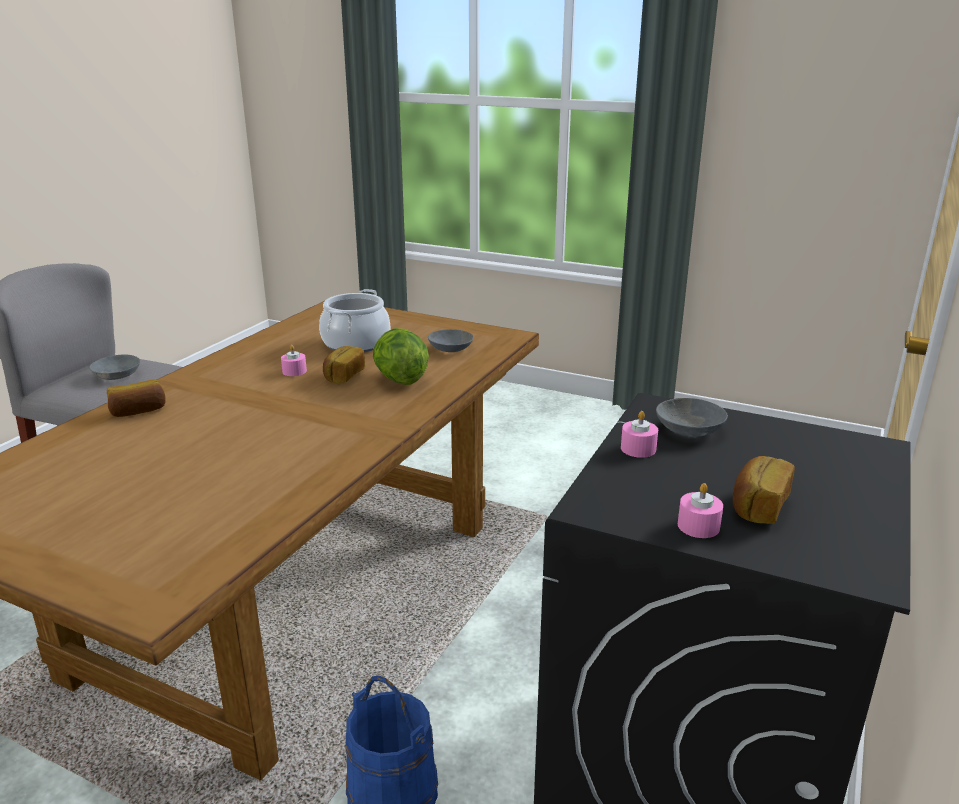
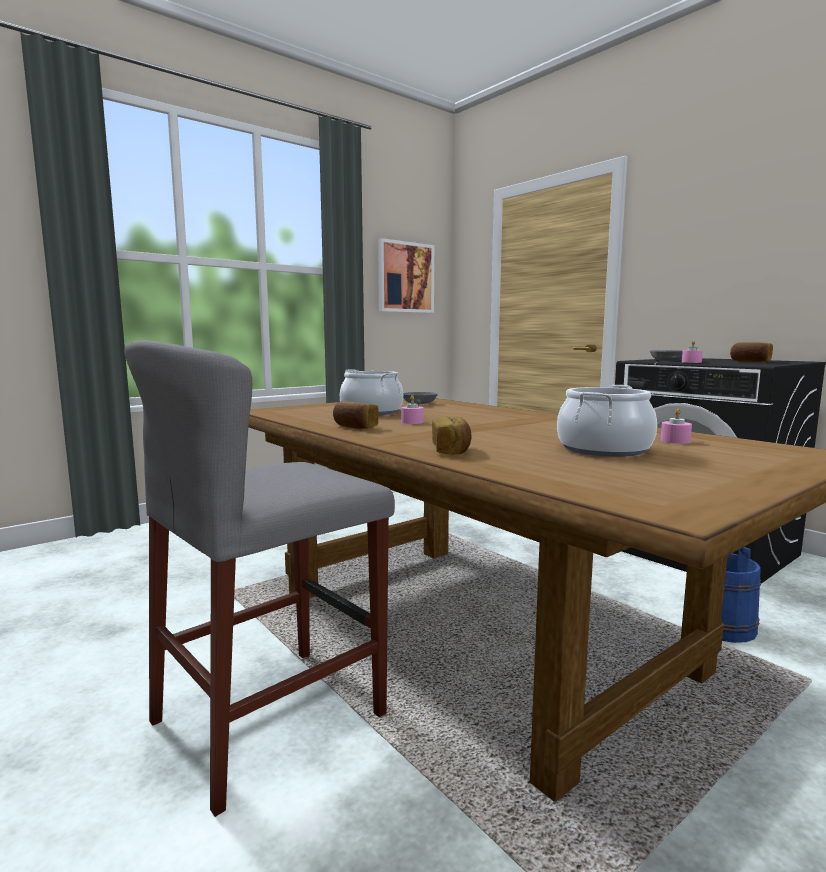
camera: 65 degrees left, 15 degrees down
grey bowl [90,355,140,380] -> none
bread [323,346,365,383] -> bread moved to [333,401,379,429]
lettuce [373,328,429,385] -> none
pink candle [678,483,723,538] -> pink candle moved to [661,408,692,444]
none -> picture [378,238,434,313]
none -> cooking pot [557,385,657,457]

